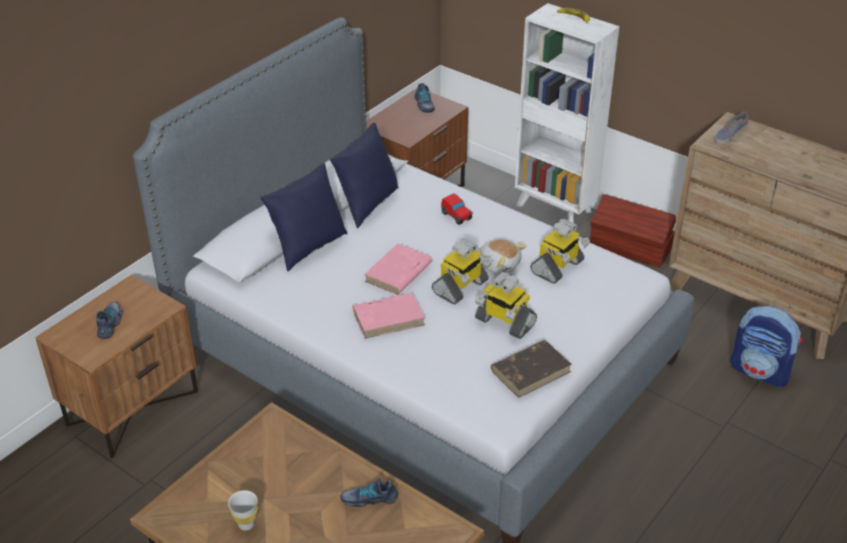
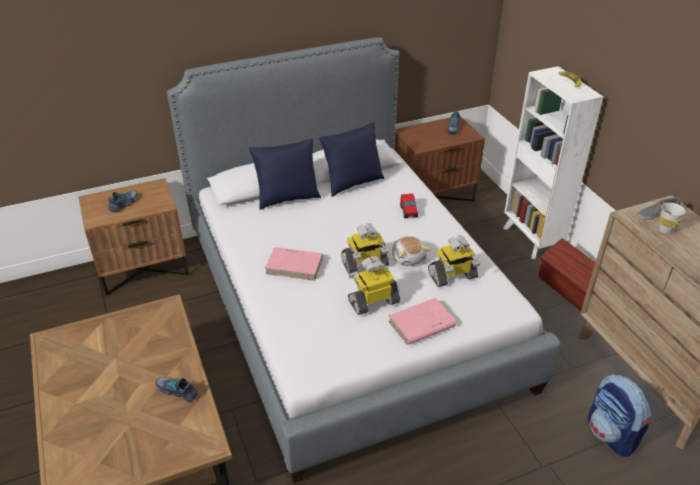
camera: 30 degrees right, 0 degrees up
white cup [228,490,258,530] -> white cup moved to [660,203,685,234]
pink book [365,243,432,295] -> pink book moved to [389,298,456,345]
toy robot [475,272,537,339] -> toy robot turned 90 degrees clockwise [348,256,400,315]
brown book [491,340,572,398] -> none

